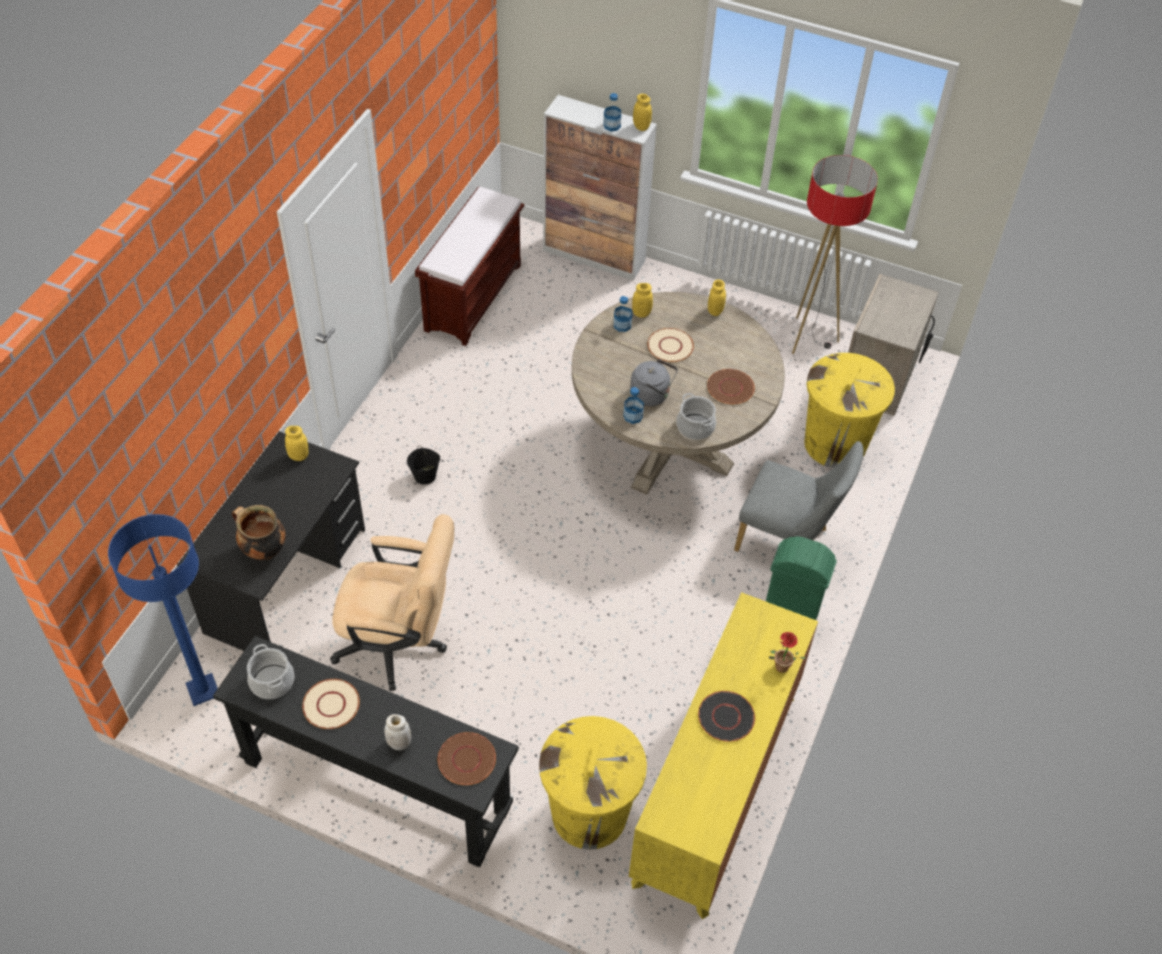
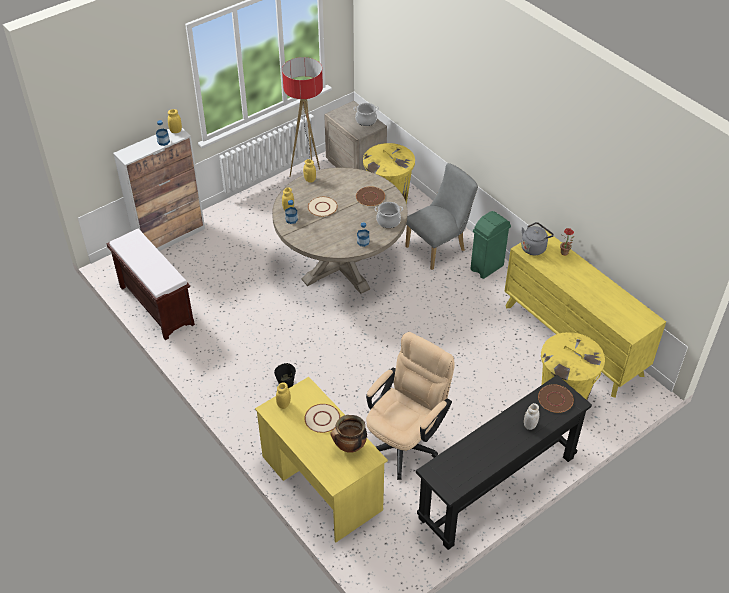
camera: 60 degrees left, 5 degrees down
blue floor lamp [108,514,218,706] -> none
black desk [177,431,365,651] -> yellow desk [255,377,388,543]
cooking pot [247,644,294,699] -> cooking pot moved to [354,103,379,126]
beige plate [302,679,360,729] -> beige plate moved to [304,404,340,433]
grey kettle [630,359,678,406] -> grey kettle moved to [521,222,554,255]
black plate [698,691,755,742] -> none

